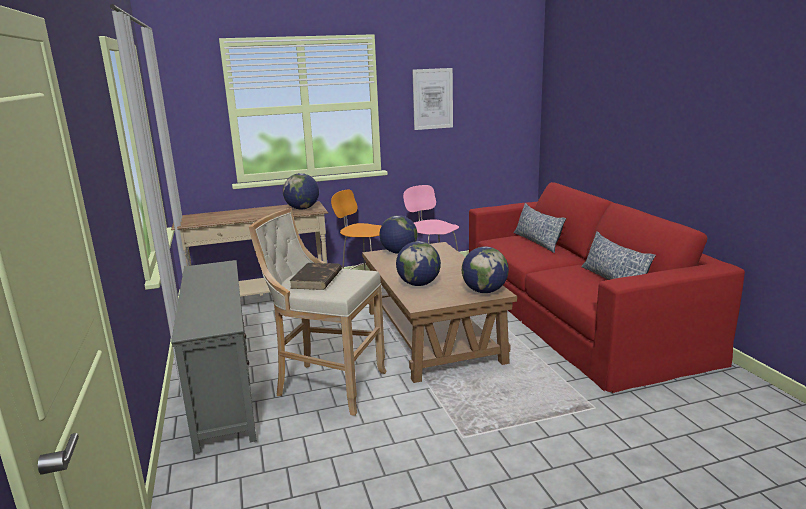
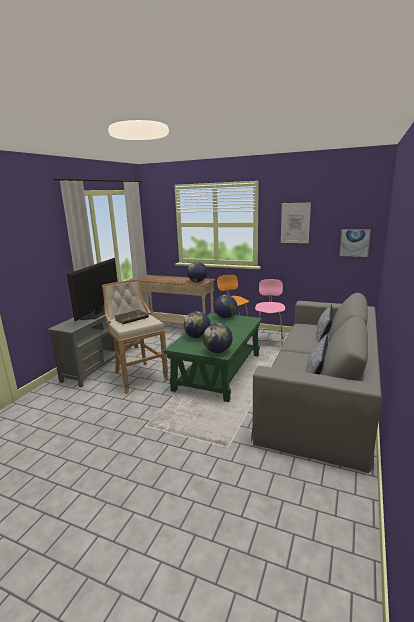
camera: 40 degrees right, 0 degrees up
brown coffee table [362,242,517,383] -> green coffee table [164,313,262,402]
red sofa [469,182,745,393] -> grey sofa [251,293,382,473]
none -> television [67,258,118,321]
none -> picture [339,229,371,257]

